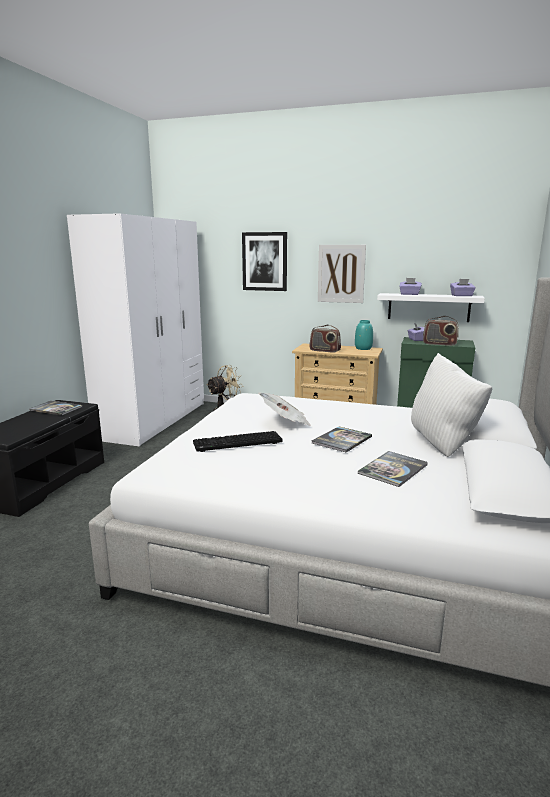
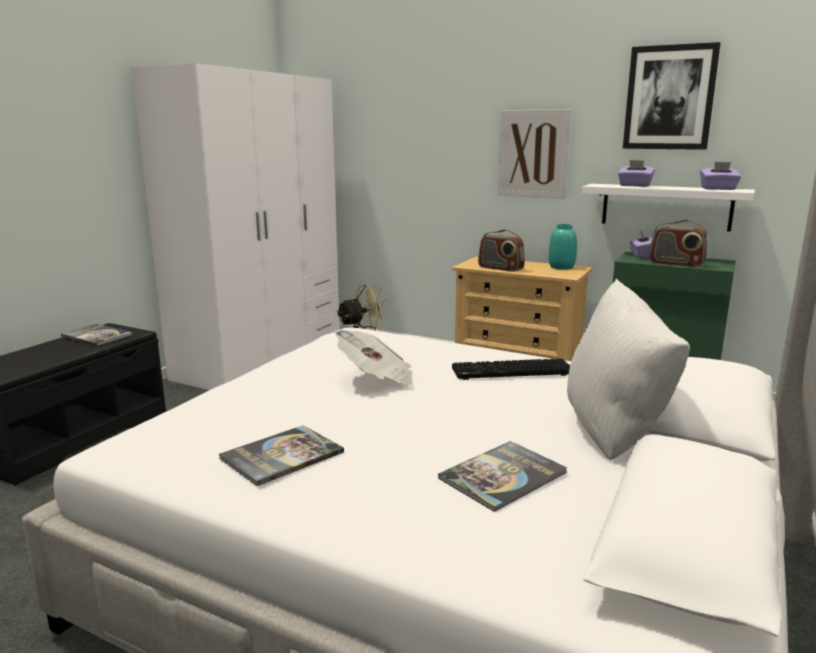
camera: 10 degrees right, 0 degrees up
keyboard [193,431,283,452] -> keyboard moved to [452,358,570,380]
picture [242,232,287,291] -> picture moved to [623,42,721,150]
book [312,426,372,453] -> book moved to [219,425,344,486]

